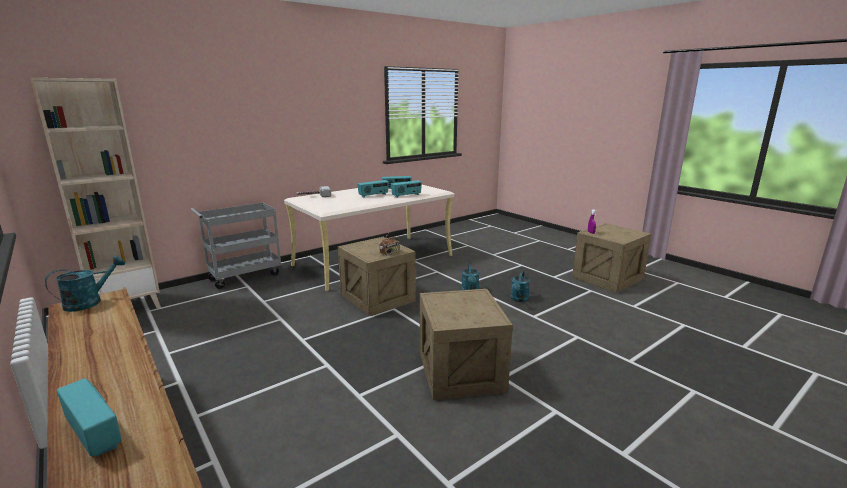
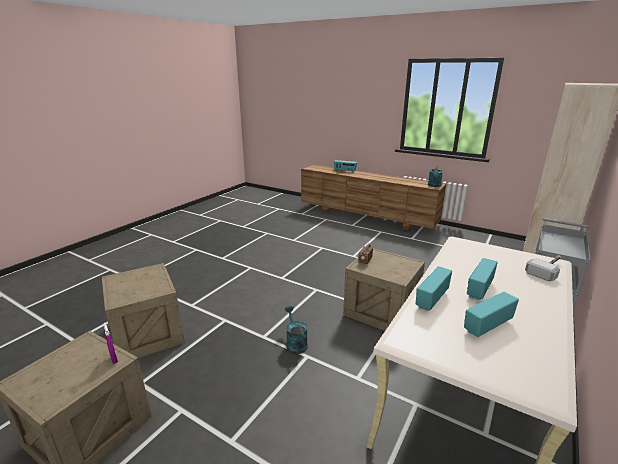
camera: 160 degrees right, 5 degrees up
crate [420,289,513,400] -> crate moved to [102,263,185,358]
turquoise watering can [510,271,530,302] -> none

